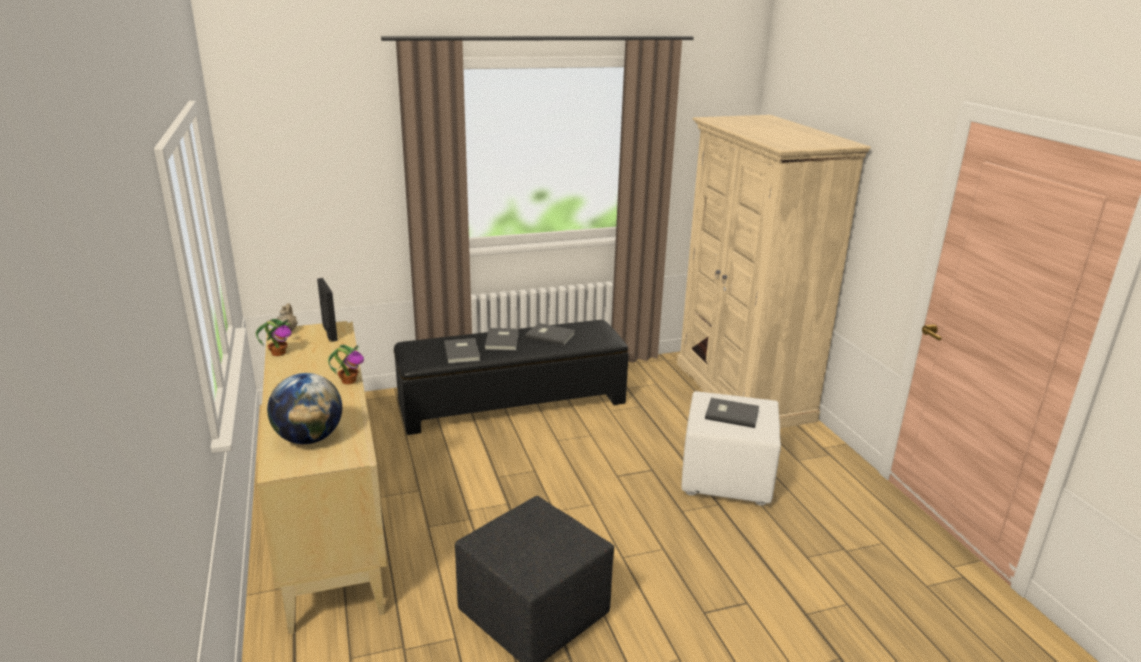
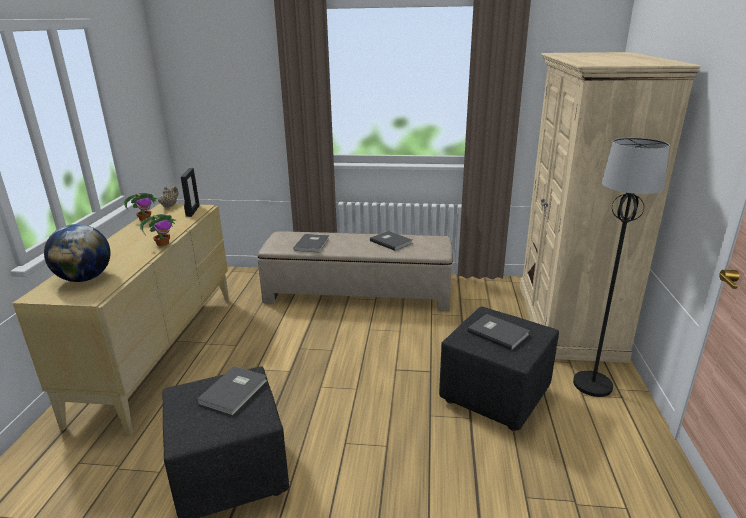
camera: 25 degrees right, 0 degrees up
black bench [394,320,628,435] -> beige bench [258,231,453,311]
grey book [484,328,519,350] -> grey book moved to [197,366,268,416]
white ottoman [682,391,781,506] -> black ottoman [439,306,559,431]
none -> black floor lamp [573,138,670,397]

